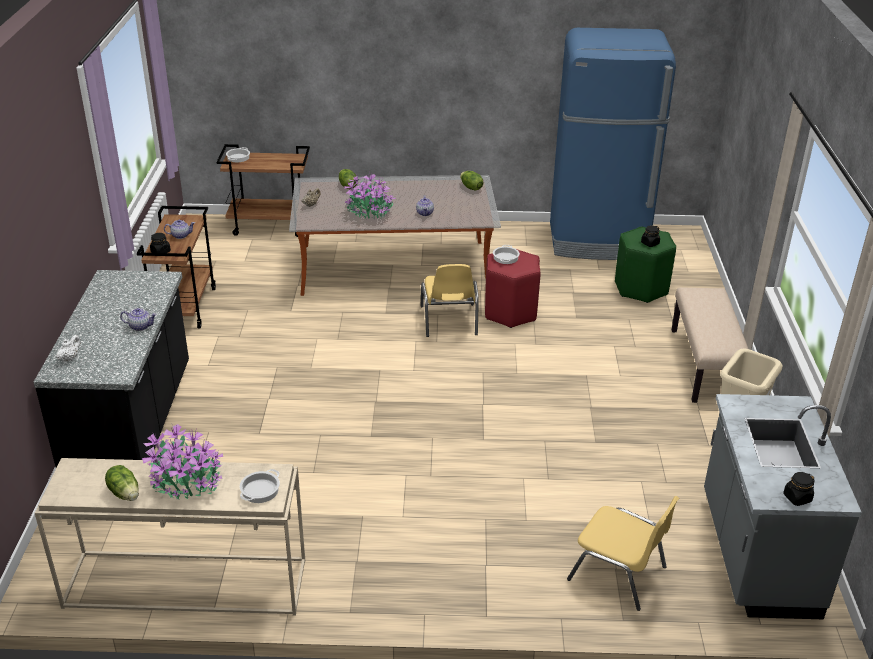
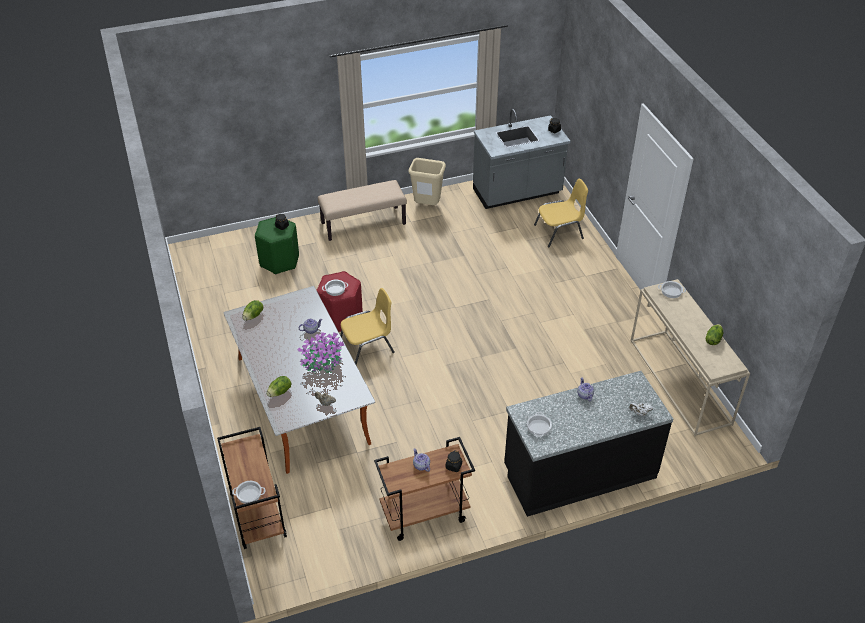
camera: 110 degrees left, 10 degrees up
potted plant [142,424,223,499] -> none
blue fridge [550,28,676,260] -> none
yellow chair [567,496,679,611] -> yellow chair turned 60 degrees clockwise [534,179,588,247]
none -> cooking pot [527,412,552,437]

